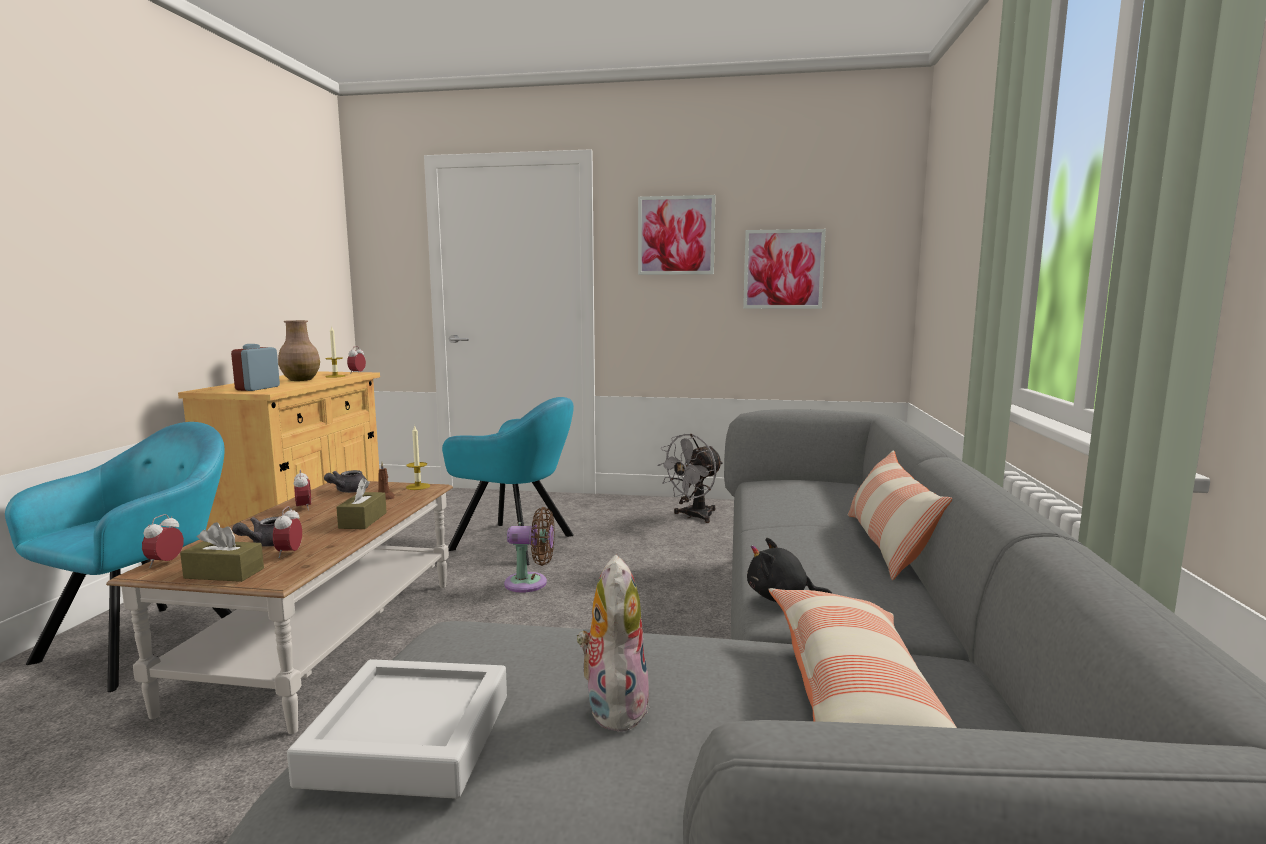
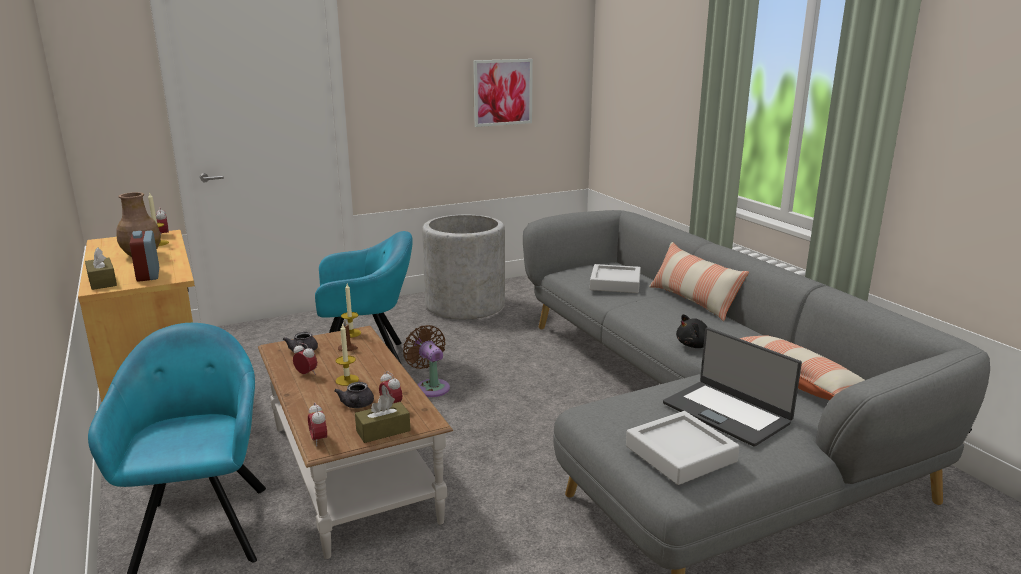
camera: 35 degrees left, 10 degrees up
brown tissue box [336,478,387,529] -> brown tissue box moved to [85,247,117,290]
brown fan [504,507,555,593] -> brown fan turned 90 degrees counterclockwise [403,325,450,397]
plush toy [577,554,650,732] -> laptop [663,327,802,447]
picture [638,195,716,275] -> none
grey fan [657,434,723,523] -> grey planter [422,215,505,319]
none -> candle [336,323,359,386]
none -> grey tray [590,264,641,293]

